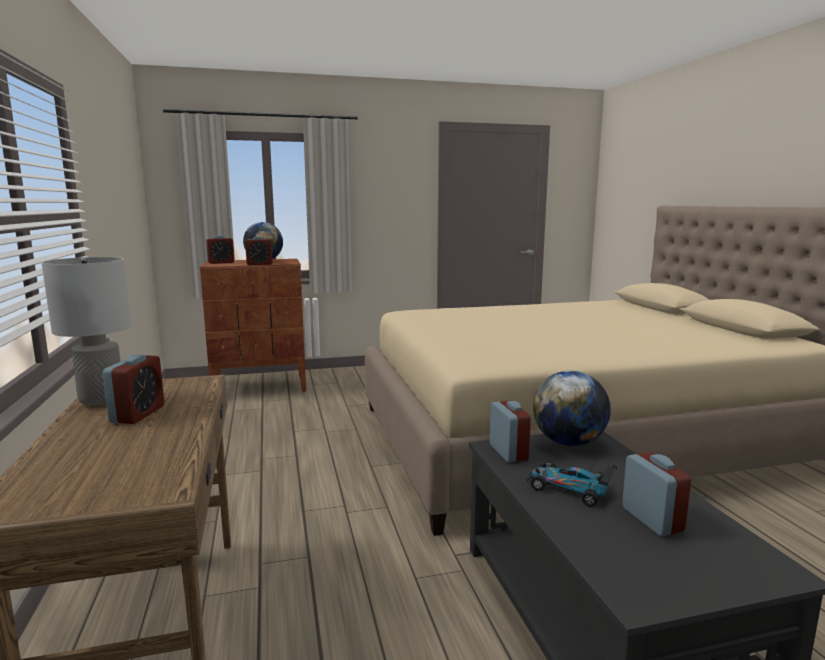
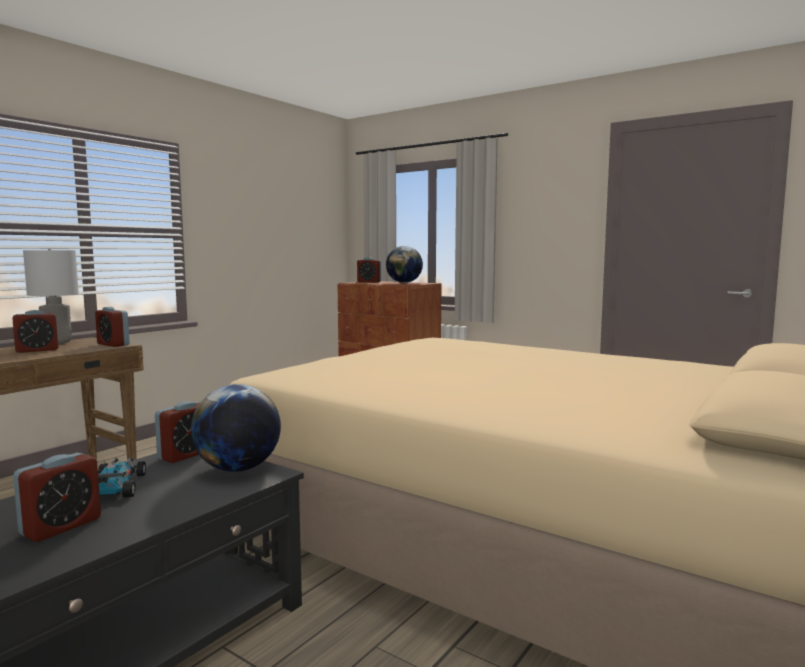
camera: 50 degrees right, 5 degrees down
alarm clock [245,236,273,265] -> alarm clock moved to [95,307,130,347]

